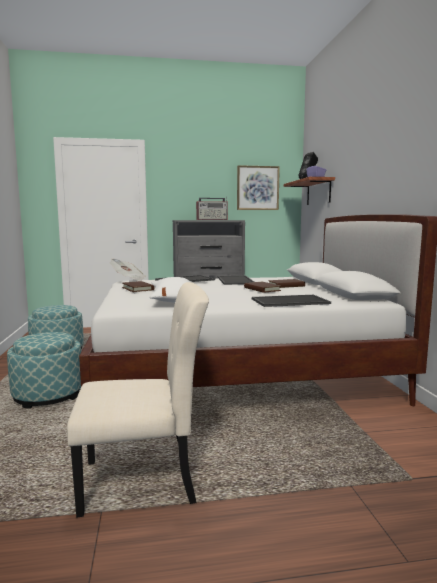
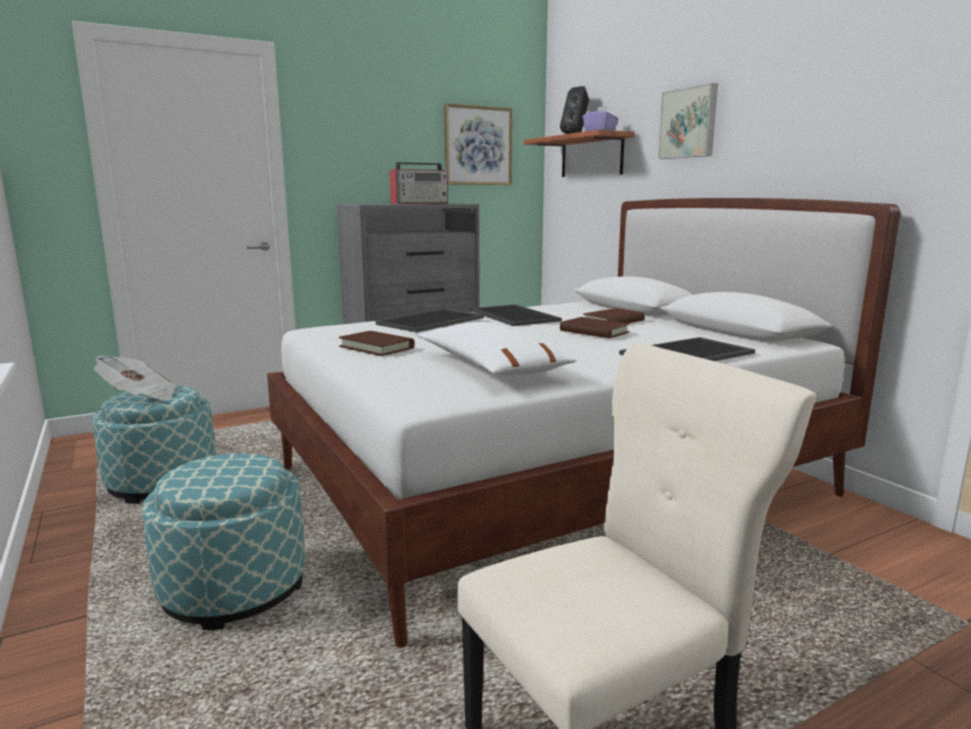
camera: 20 degrees left, 5 degrees up
newspaper [109,259,146,281] -> newspaper moved to [94,356,177,401]
none -> picture [658,83,718,159]

